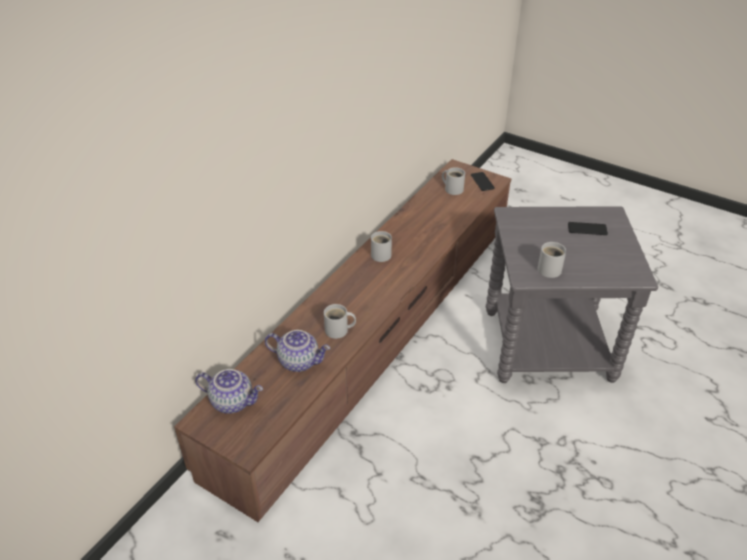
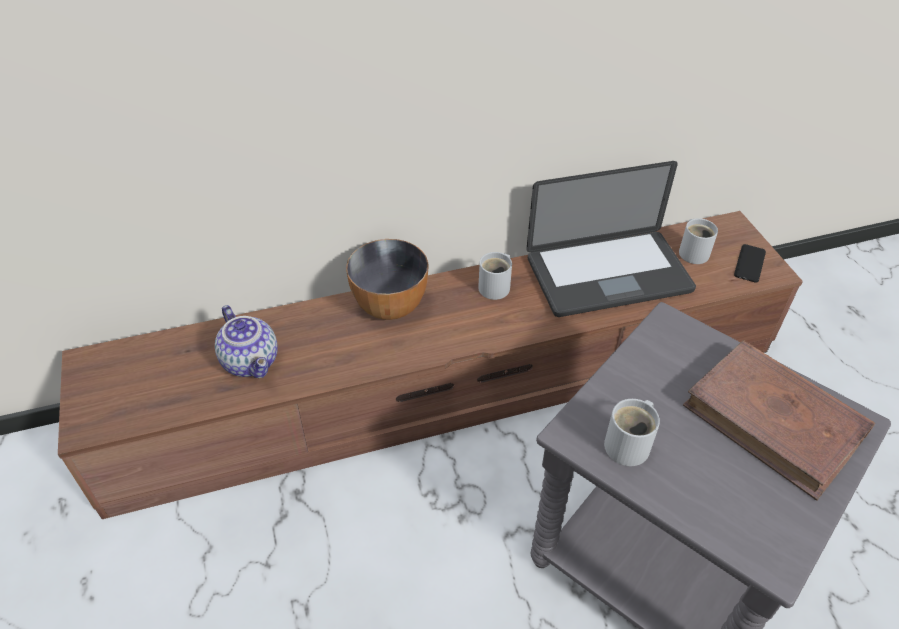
camera: 40 degrees right, 5 degrees up
teapot [195,369,263,414] -> none
white mug [324,304,356,339] -> none
phone [568,222,608,235] -> brown book [683,340,875,501]
none -> bowl [346,239,428,320]
none -> laptop [526,161,696,317]

